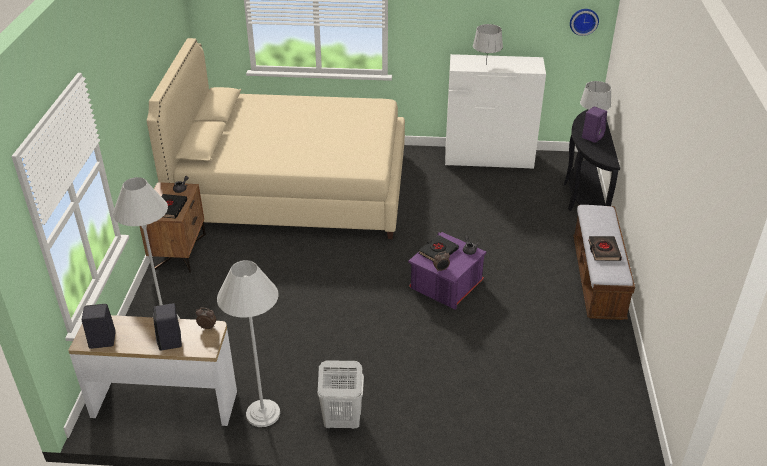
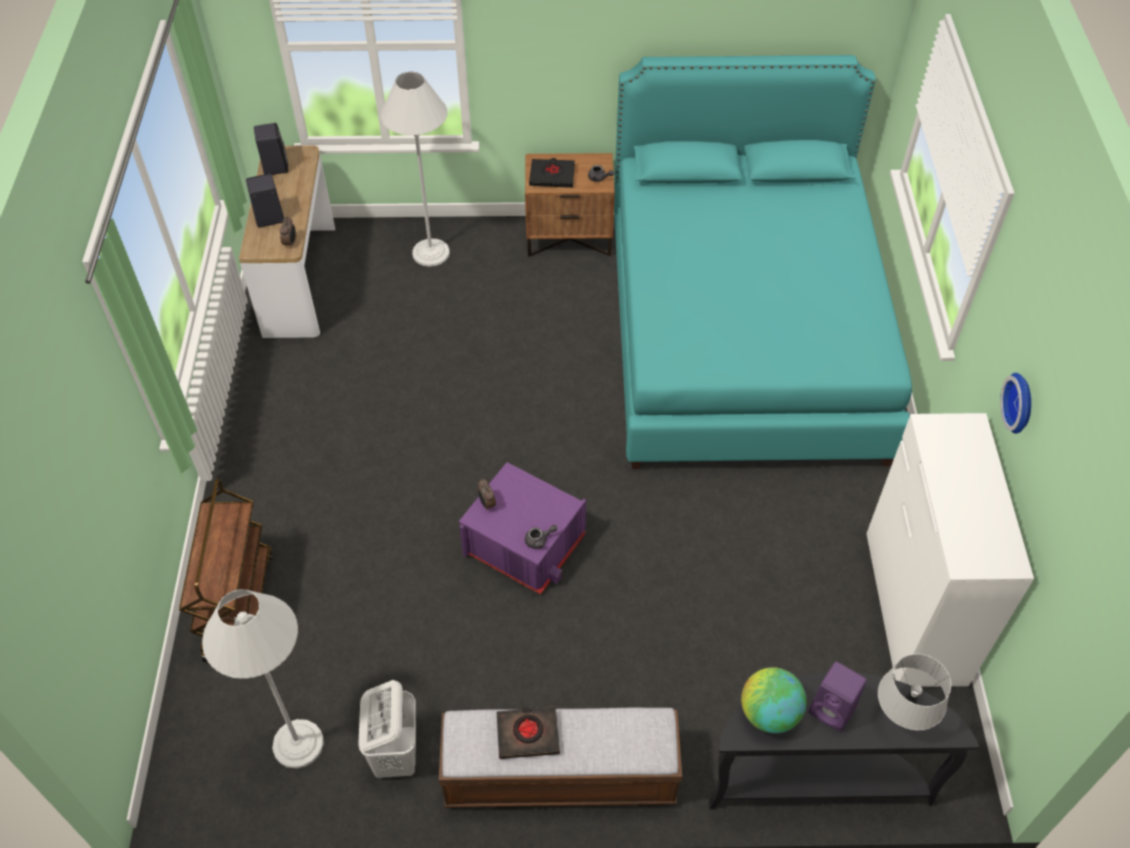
camera: 85 degrees right, 15 degrees up
beige bed [147,38,405,239] -> turquoise bed [614,55,912,469]
white floor lamp [217,260,280,427] -> white floor lamp moved to [202,589,324,768]
white laundry basket [317,360,364,429] -> white laundry basket moved to [358,680,416,778]
black book [419,235,459,261] -> none
grey table lamp [473,24,503,65] -> none
wall clock [570,9,599,36] -> wall clock moved to [1000,373,1031,434]
none -> brown cart [179,479,272,662]
none -> globe [741,667,807,733]

